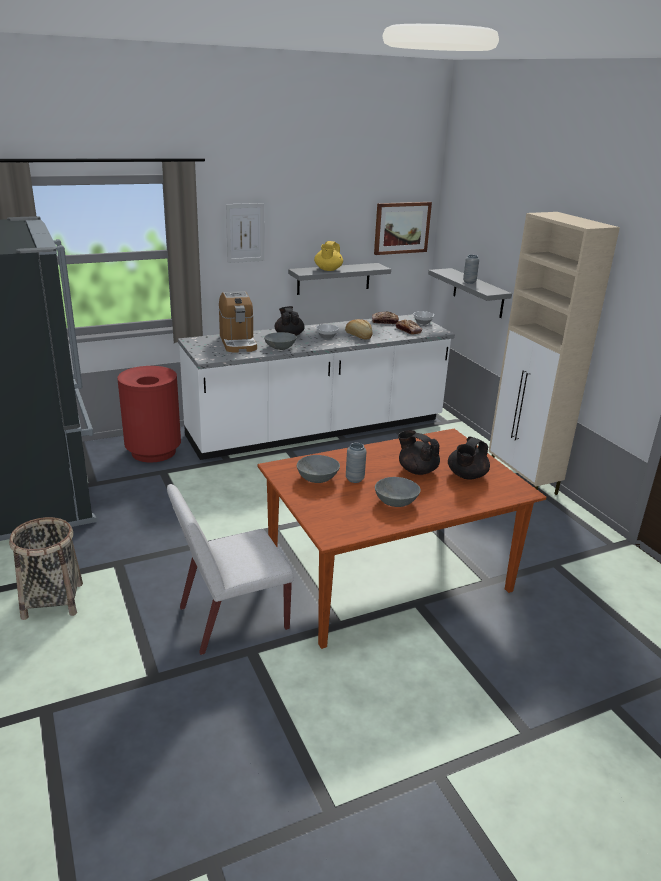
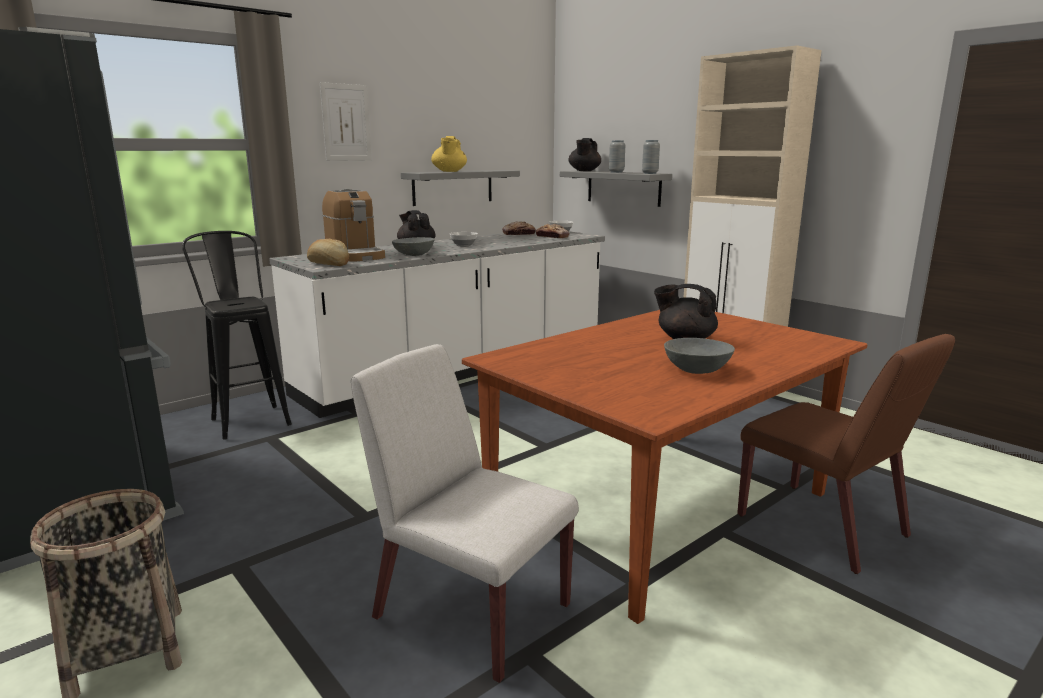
camera: 15 degrees left, 10 degrees down
red trash can [117,366,181,462] -> black stool [182,231,292,440]
white chair [167,484,294,655] -> white chair turned 75 degrees clockwise [351,344,579,683]
grey bowl [297,455,340,483] -> none
bread [345,319,372,340] -> bread moved to [307,239,349,266]
grey vase [346,443,367,483] -> grey vase moved to [642,140,660,174]
picture [374,202,432,255] -> none
black teapot [448,437,490,480] -> black teapot moved to [569,138,601,171]
none -> brown chair [737,334,955,574]

